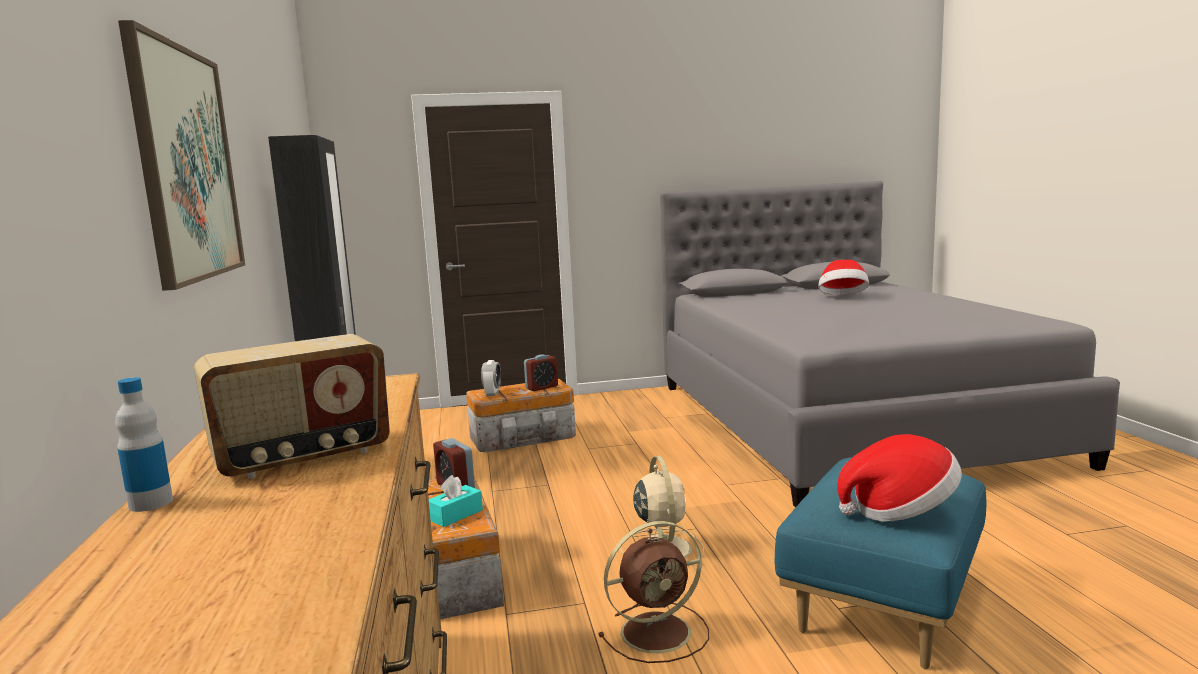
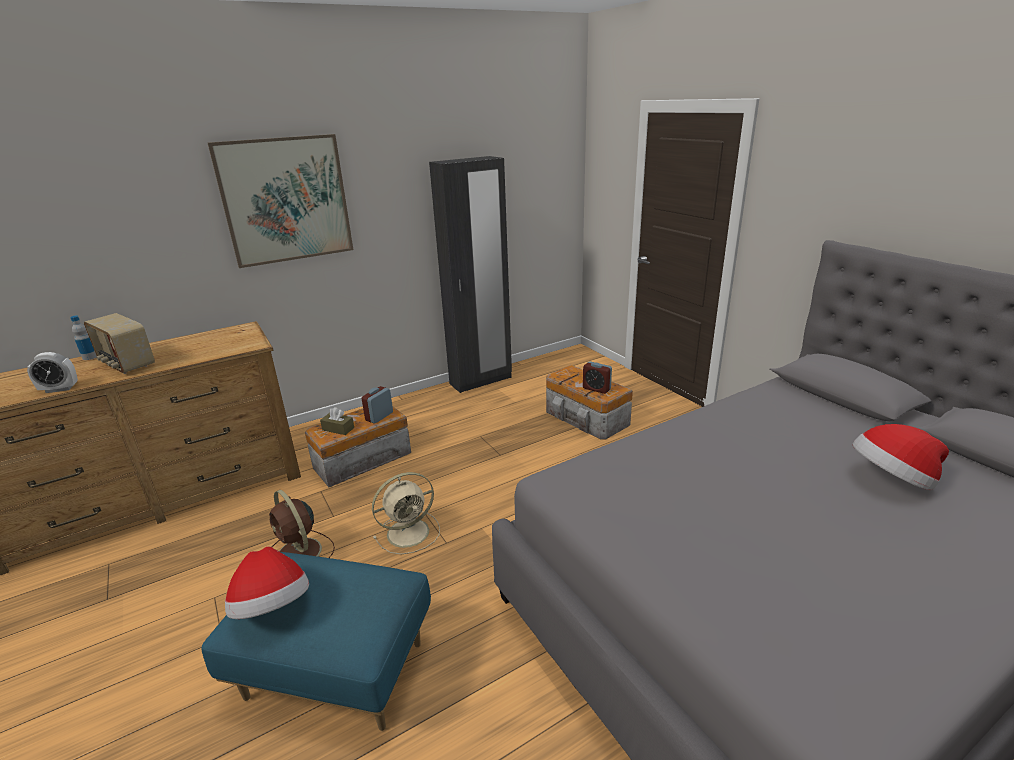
camera: 70 degrees right, 15 degrees up
turquoise tissue box [429,475,483,527] -> brown tissue box [320,407,354,435]
alarm clock [481,360,501,396] -> alarm clock moved to [27,352,78,393]

